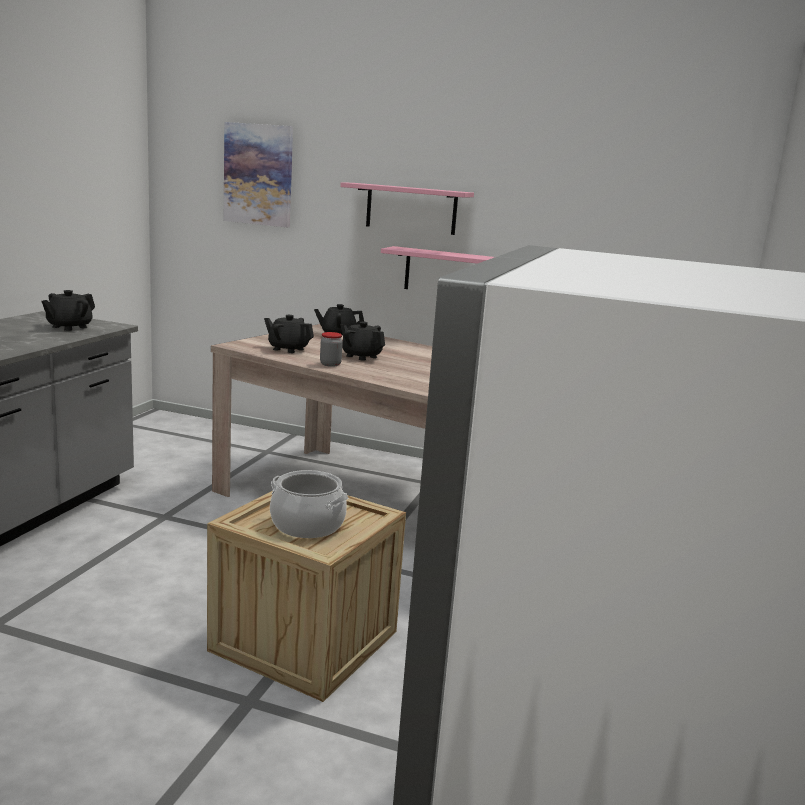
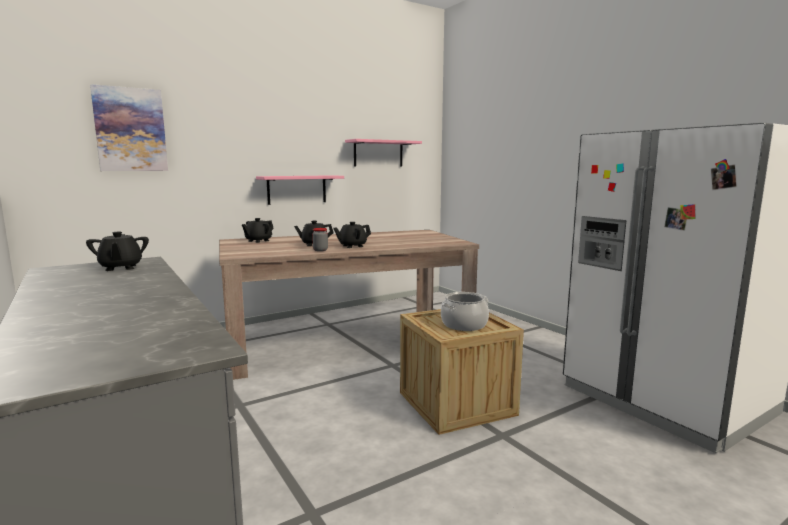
camera: 50 degrees left, 5 degrees down
black teapot [264,315,314,353] -> black teapot moved to [333,222,371,248]
pink shelf [340,182,474,235] -> pink shelf moved to [345,139,422,167]

